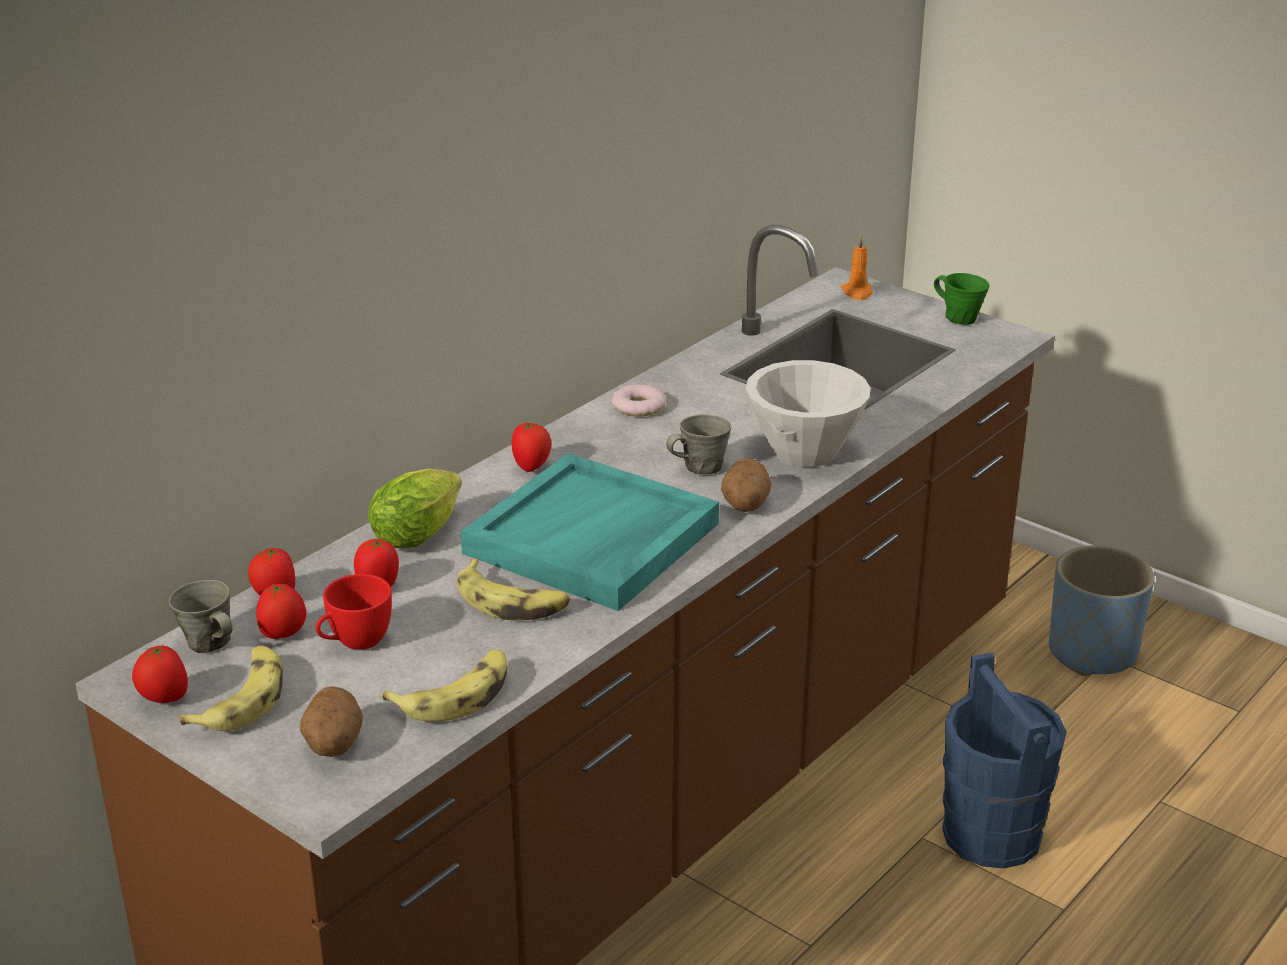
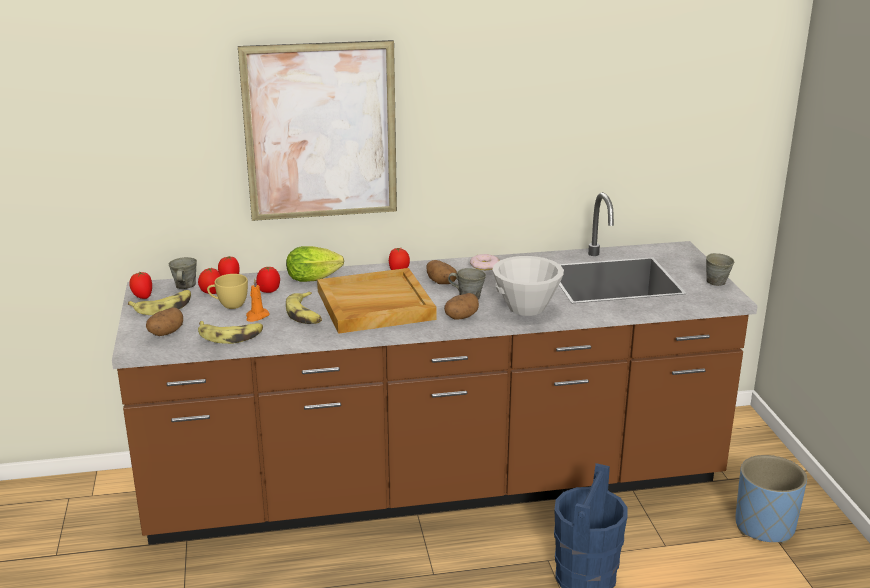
camera: 40 degrees right, 5 degrees down
red cup [315,574,392,650] -> yellow cup [207,274,248,309]
turquoise tray [461,453,719,611] -> beige tray [317,268,437,334]
orange candle [841,236,873,300] -> orange candle moved to [246,278,270,322]
green mug [934,273,989,325] -> grey mug [706,253,734,286]
none -> picture [238,40,397,221]
none -> potato [427,260,457,284]

